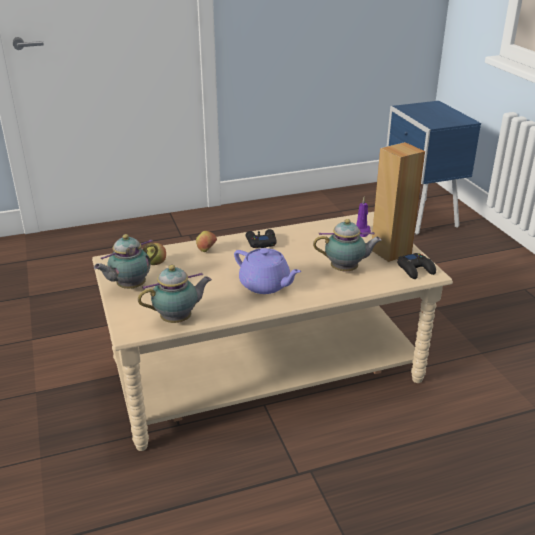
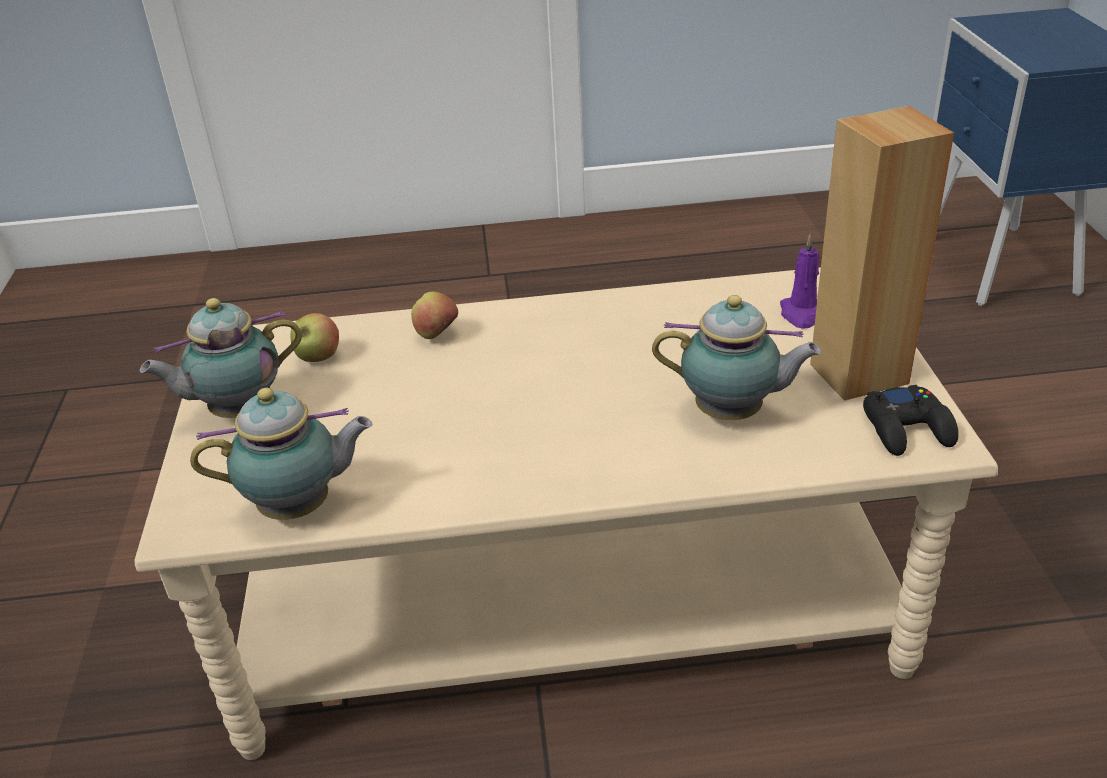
camera: 15 degrees right, 5 degrees up
purple teapot [234,248,301,294] -> none
black game controller [246,229,276,248] -> none

